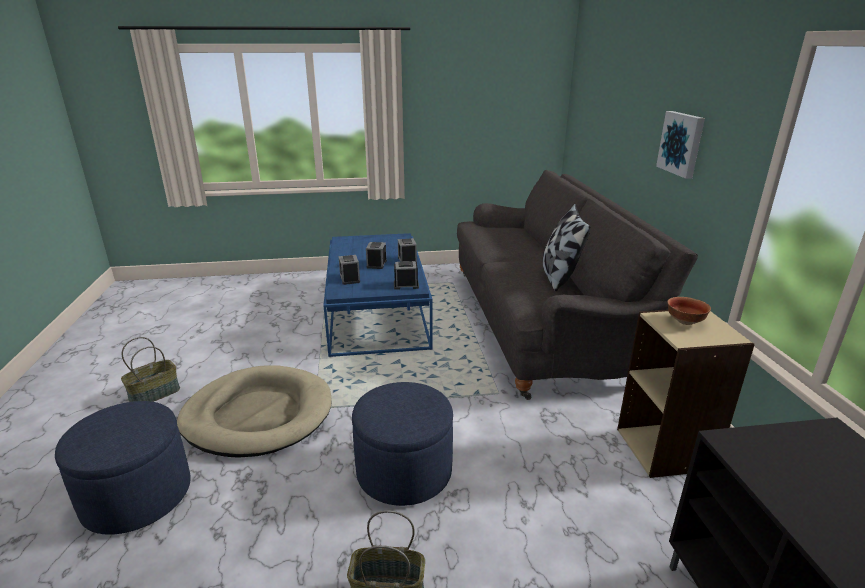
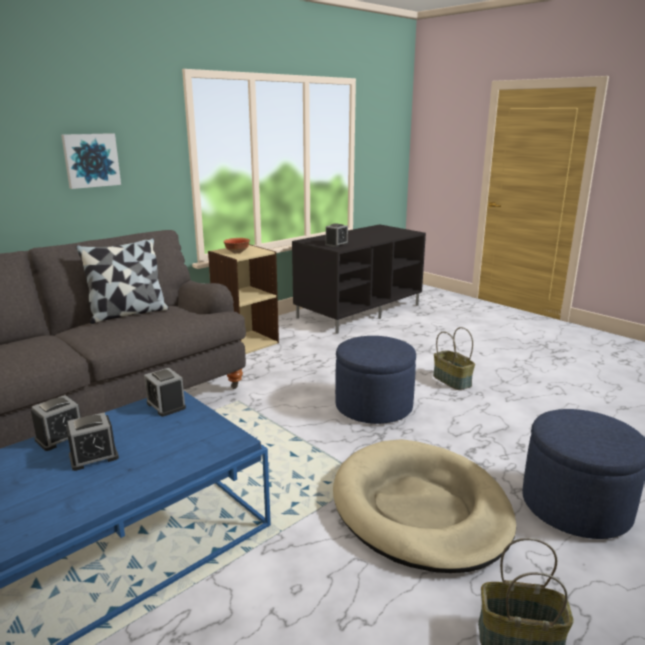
camera: 125 degrees left, 5 degrees down
alarm clock [339,255,360,285] -> alarm clock moved to [325,223,348,247]

